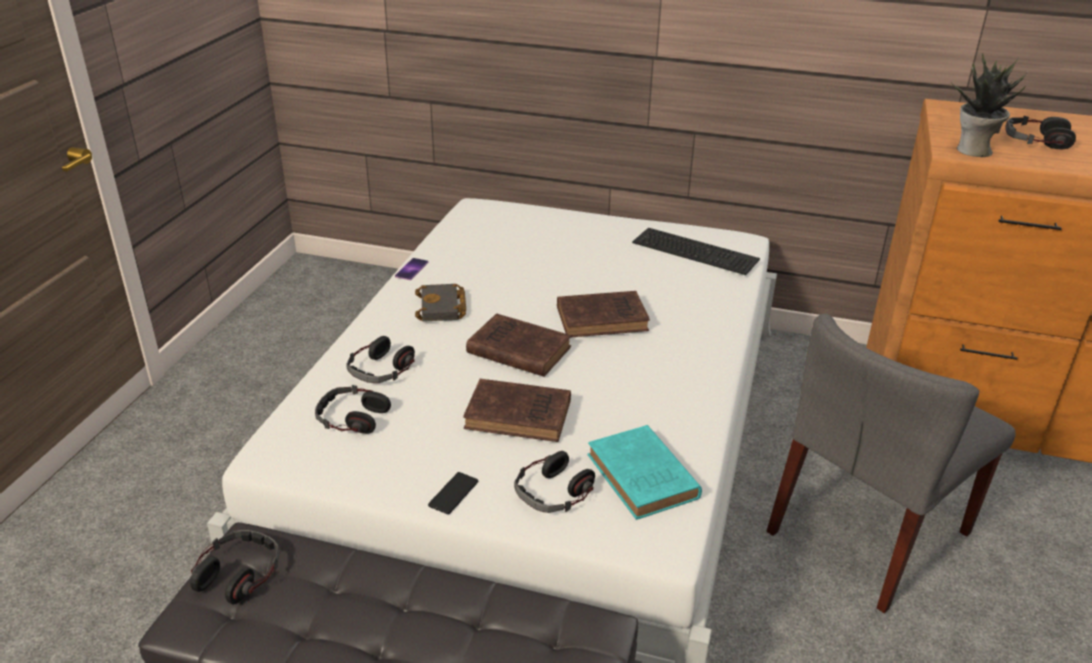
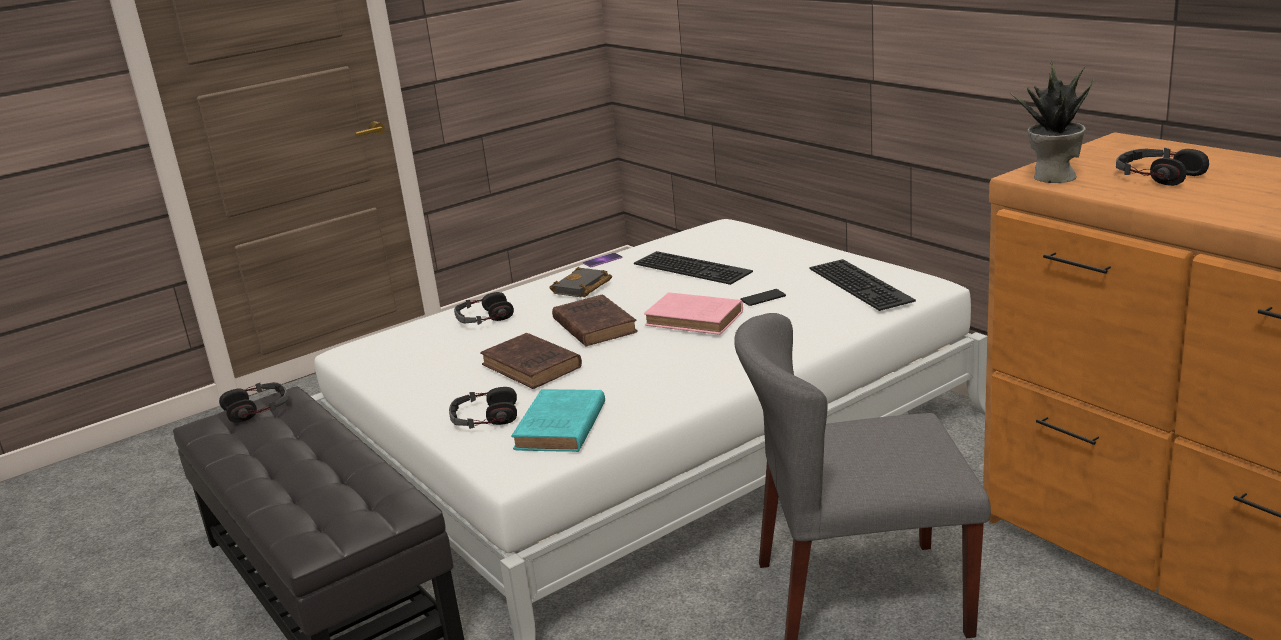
camera: 40 degrees right, 10 degrees down
headphones [315,385,391,434] -> none
phone [428,472,478,514] -> phone moved to [740,289,786,306]
brown book [557,291,650,337] -> pink book [644,292,743,335]
none -> keyboard [634,251,753,285]

